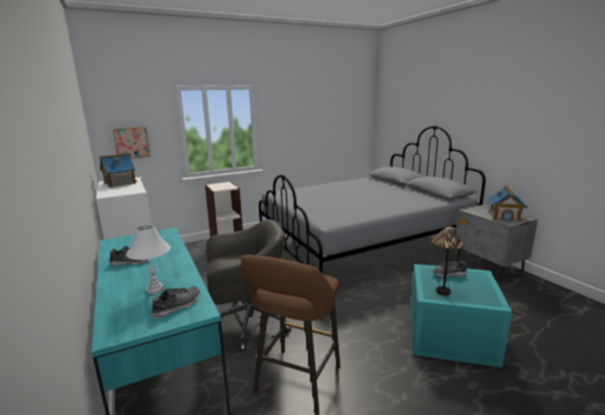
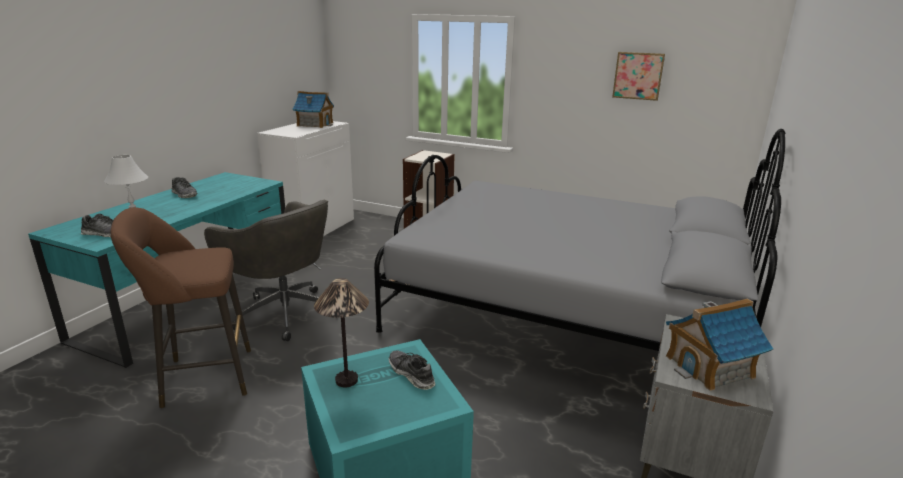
camera: 50 degrees right, 5 degrees up
picture [113,127,150,158] -> picture moved to [612,52,665,101]

